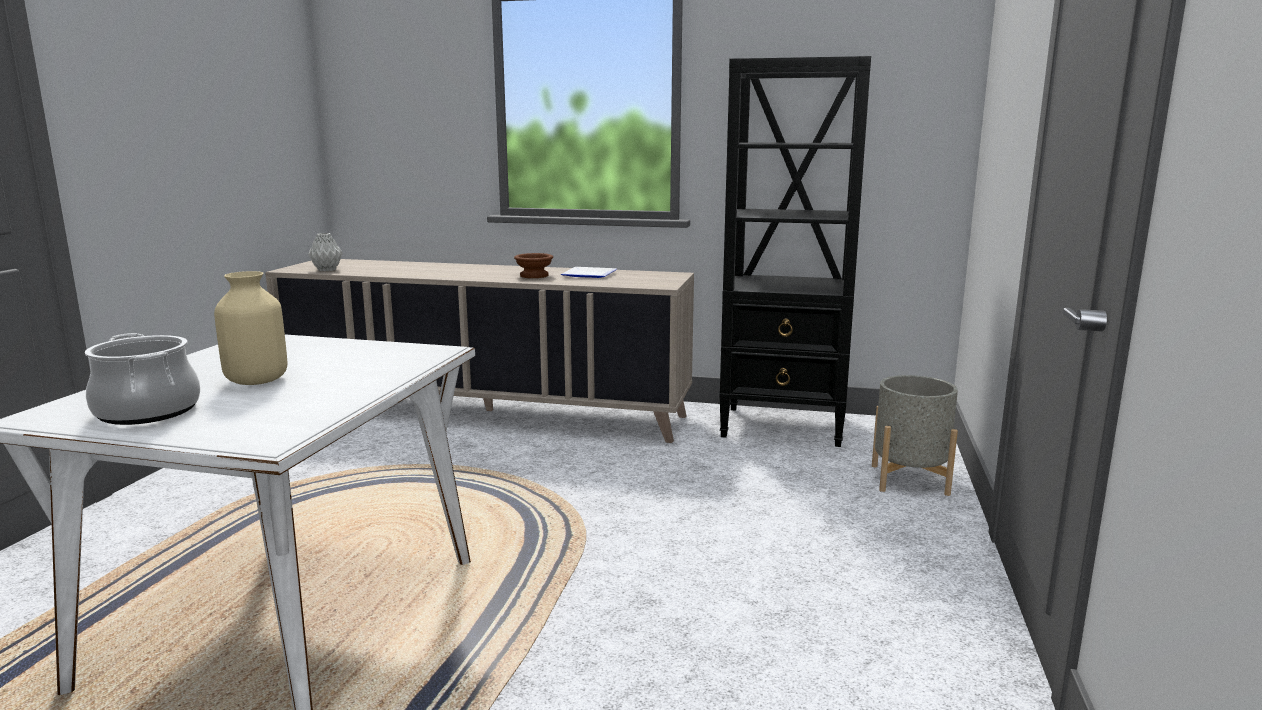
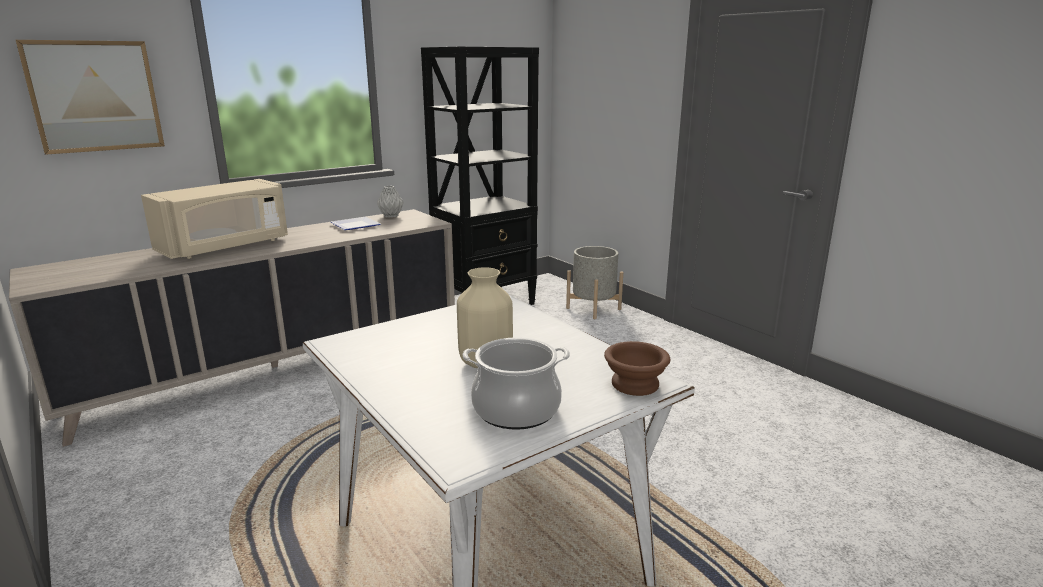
camera: 50 degrees left, 5 degrees up
grey vase [309,233,343,271] -> grey vase moved to [377,186,404,218]
brown bowl [514,253,553,278] -> brown bowl moved to [604,341,670,396]
none -> picture [16,40,165,155]
none -> beige microwave [141,179,288,259]

